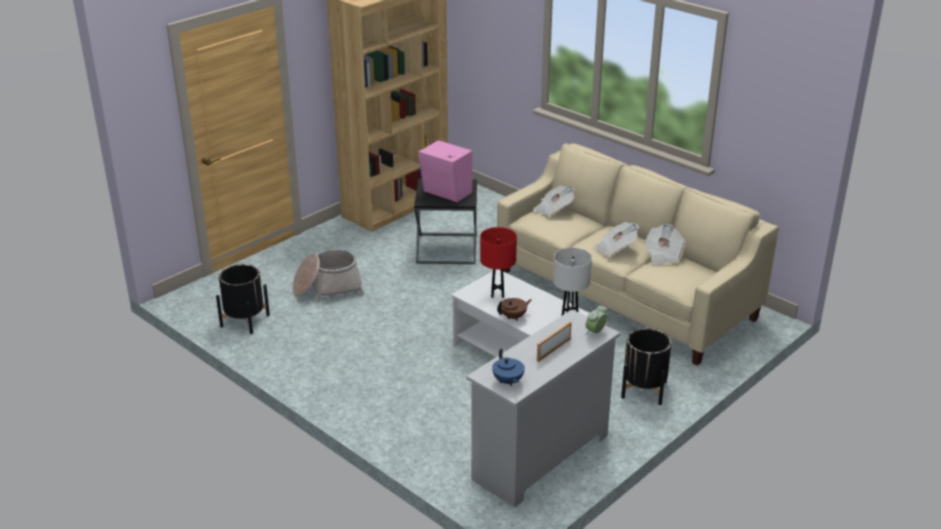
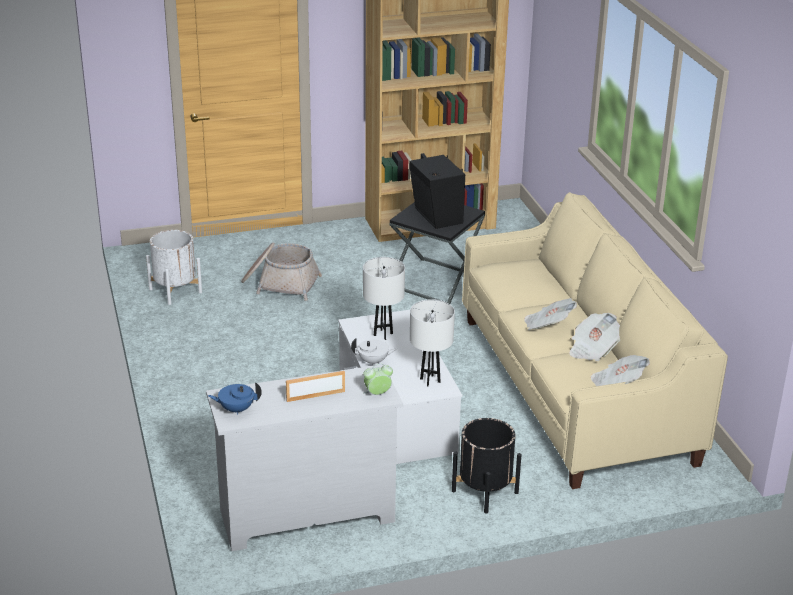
camera: 30 degrees right, 0 degrees up
black planter [216,264,270,334] -> white planter [146,230,202,305]
pink speaker [418,140,472,202] -> black speaker [409,155,465,229]
red table lamp [480,227,517,298] -> white table lamp [363,257,405,340]
blue teapot [492,349,525,386] -> blue teapot turned 75 degrees clockwise [208,382,262,415]
brown teapot [497,298,532,320] -> white teapot [351,338,398,366]
newspaper [533,185,575,217] -> newspaper moved to [591,355,650,386]

